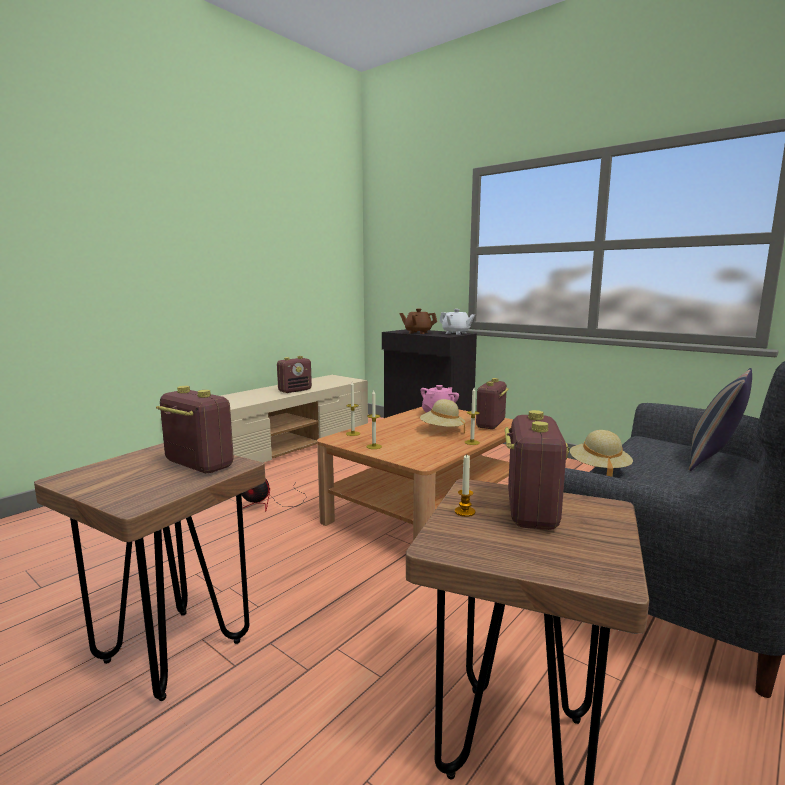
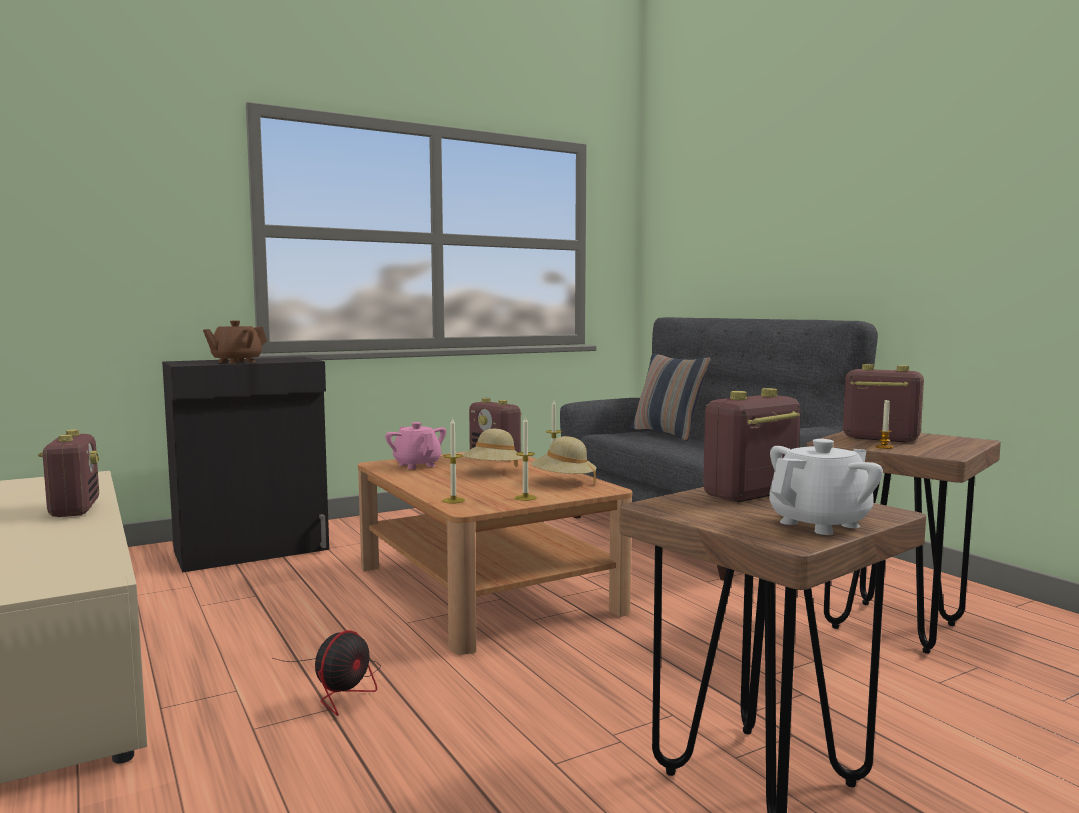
camera: 70 degrees left, 5 degrees down
white teapot [439,309,475,334] -> white teapot moved to [769,439,883,535]
beige hat [570,430,633,477] -> beige hat moved to [531,436,597,485]

